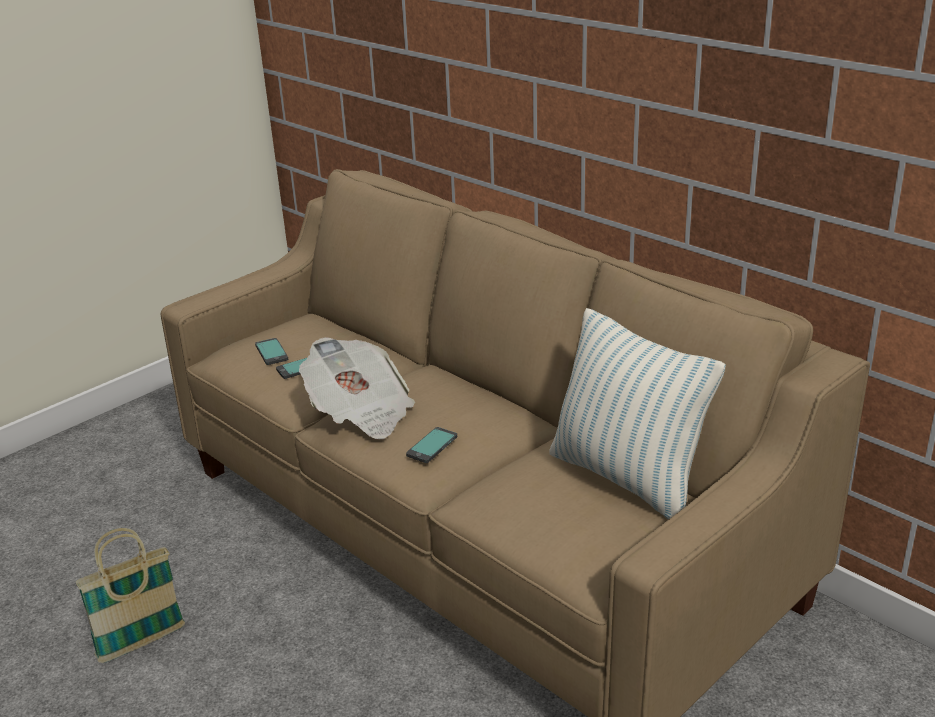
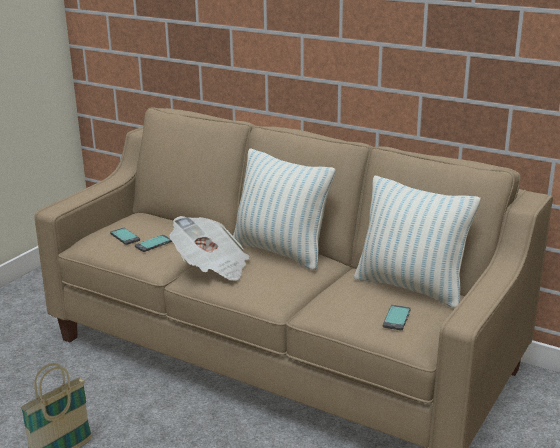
camera: 15 degrees left, 5 degrees down
phone [406,427,457,463] -> phone moved to [383,305,411,330]
none -> pillow [233,148,335,270]

